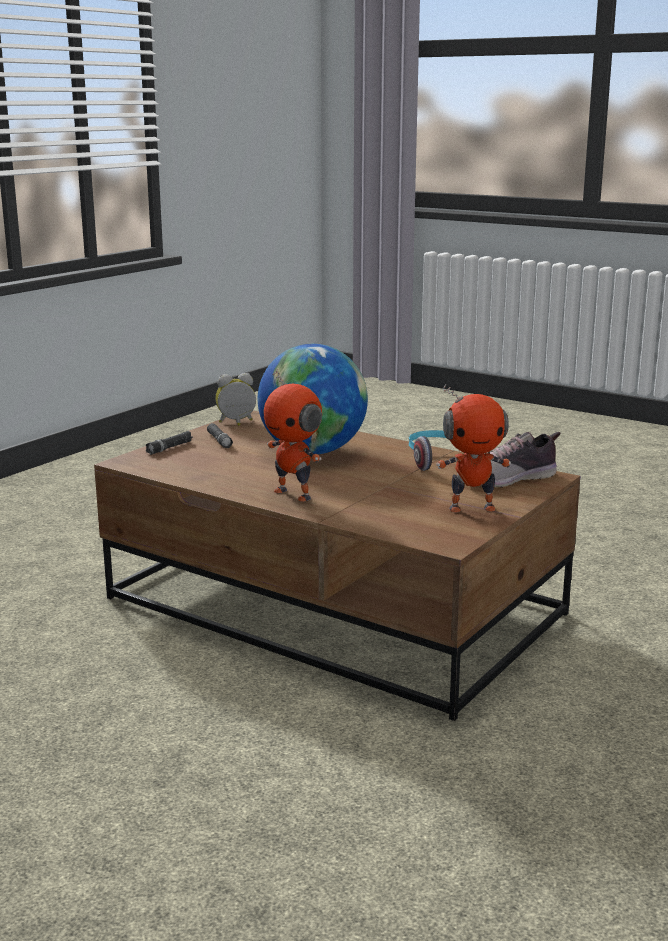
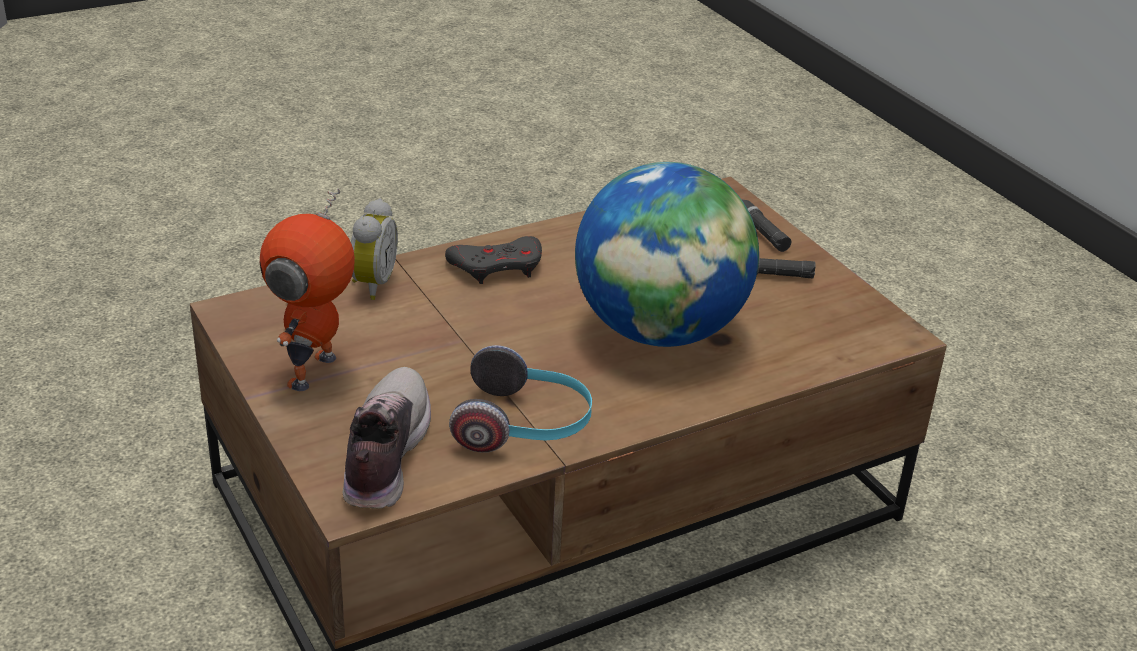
camera: 115 degrees right, 15 degrees up
alarm clock [215,373,256,426] -> alarm clock moved to [351,198,398,300]
toy robot [263,369,322,502] -> grey game controller [445,236,542,284]

